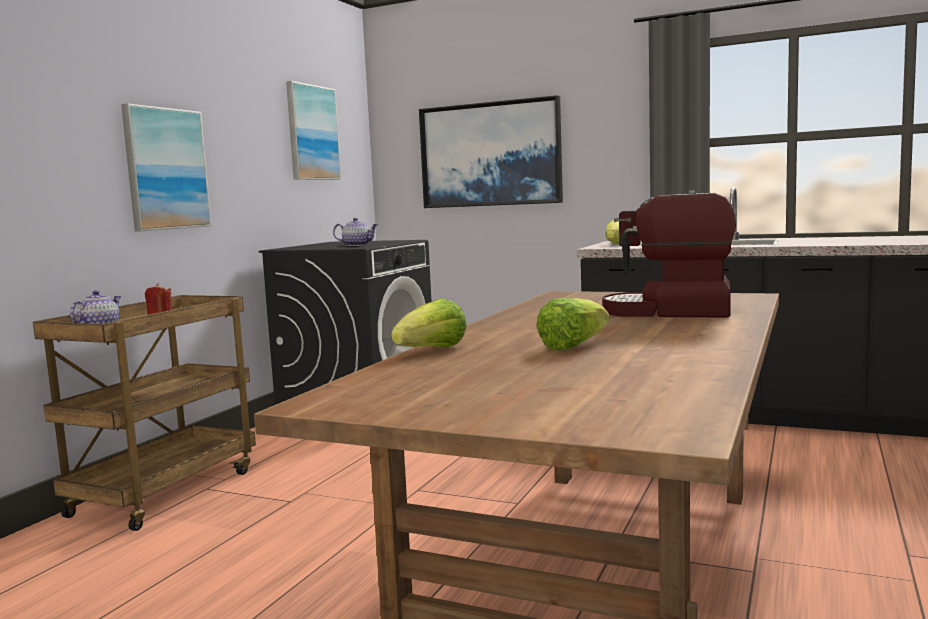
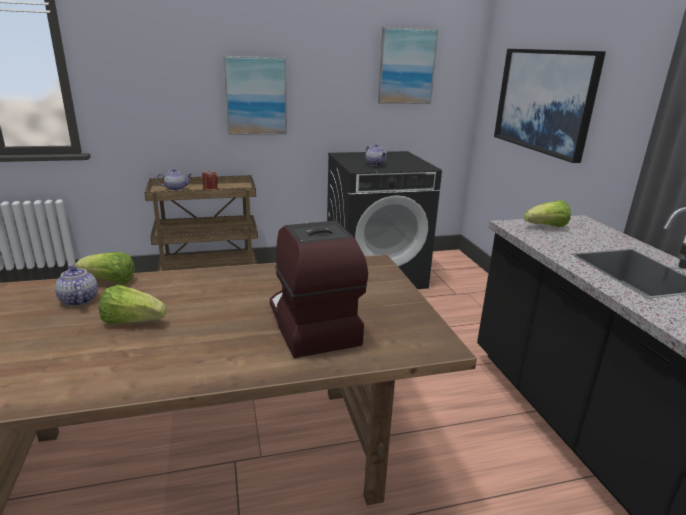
camera: 50 degrees right, 15 degrees up
none -> teapot [55,265,98,306]

